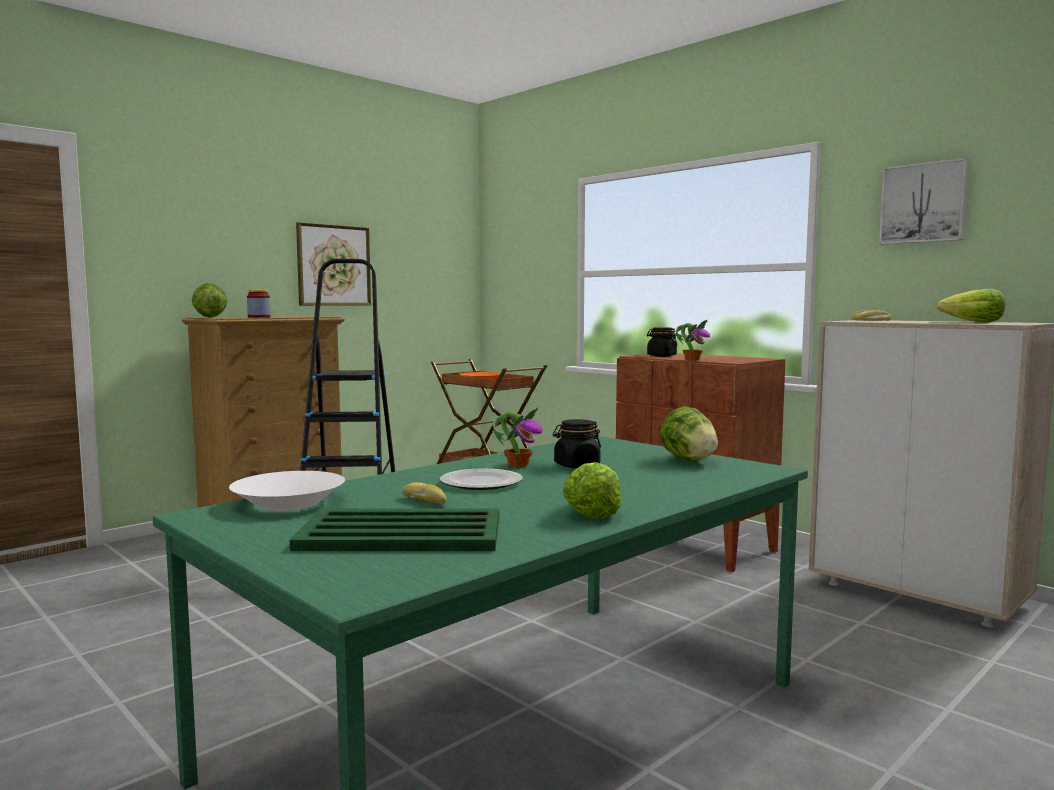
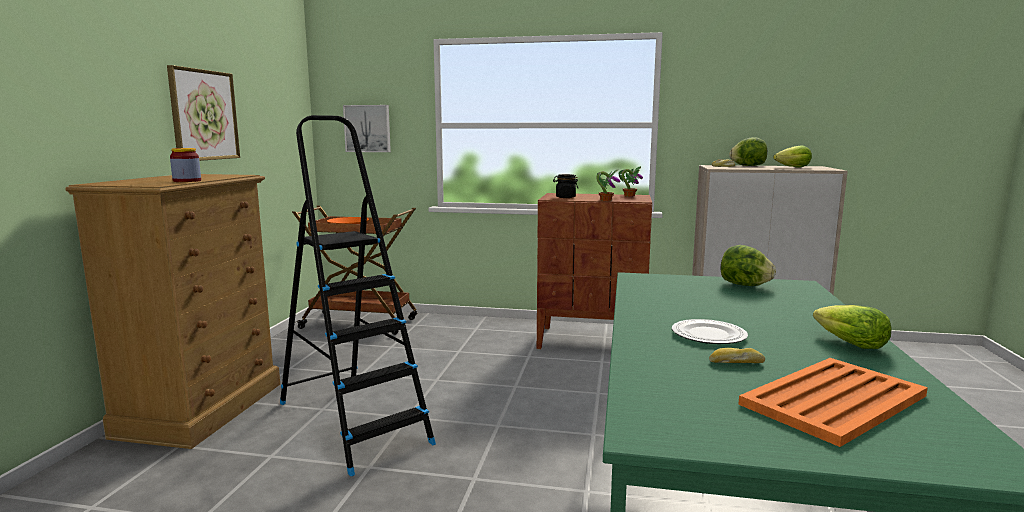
camera: 35 degrees left, 5 degrees up
lettuce [192,283,228,318] -> lettuce moved to [729,137,767,166]
white bowl [229,471,345,511] -> none
green tray [290,508,499,551] -> orange tray [738,358,928,447]
potted plant [493,408,543,467] -> potted plant moved to [619,166,643,197]
black jar [553,419,601,468] -> none
picture [879,158,969,244] -> picture moved to [343,105,391,152]

